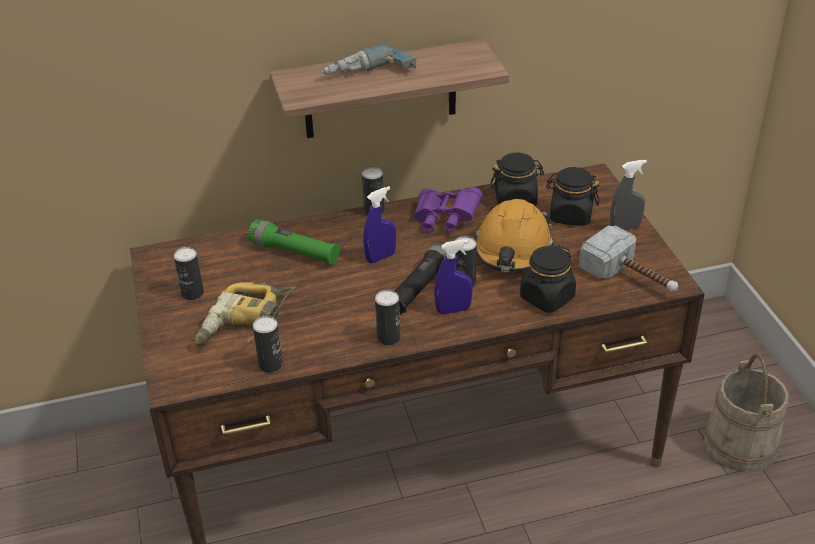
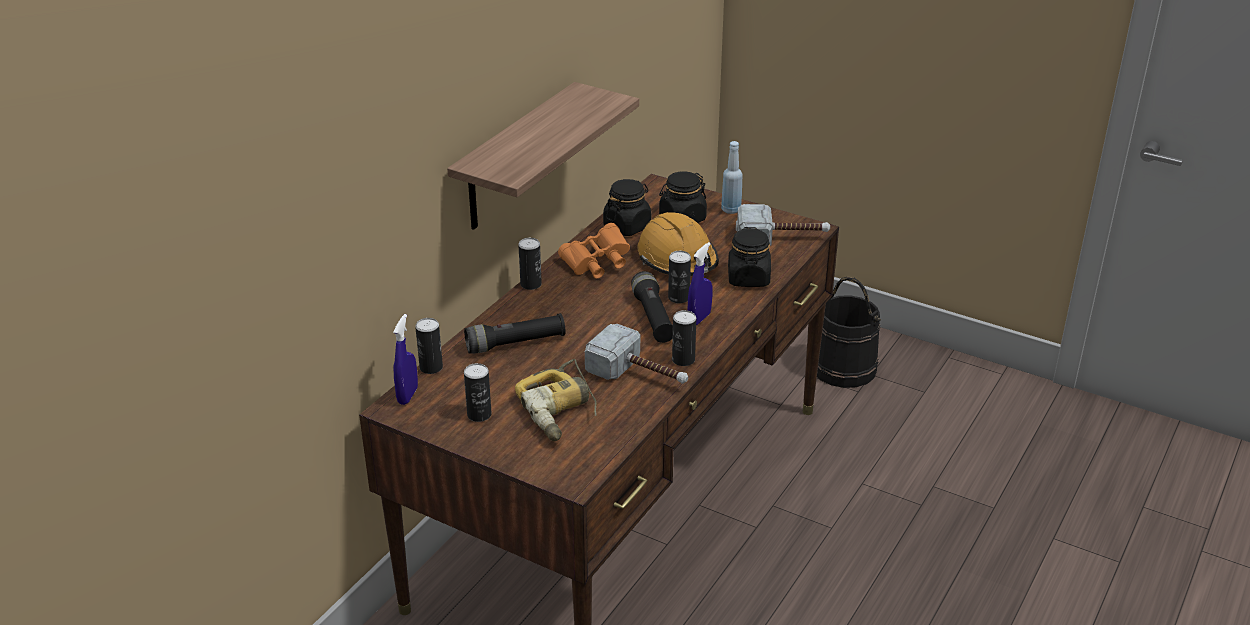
camera: 45 degrees left, 5 degrees down
green flashlight [248,219,340,265] -> black flashlight [464,313,565,354]
can [253,316,283,373] -> can moved to [415,318,443,374]
power drill [321,44,416,75] -> none
blue spray bottle [363,186,396,263] -> blue spray bottle moved to [393,314,418,405]
purple binoculars [414,187,483,232] -> orange binoculars [558,223,630,279]
grey spray bottle [610,160,647,230] -> blue bottle [721,141,743,214]
beige bucket [704,353,789,472] -> black bucket [817,277,881,388]
none -> hammer [585,324,688,384]

